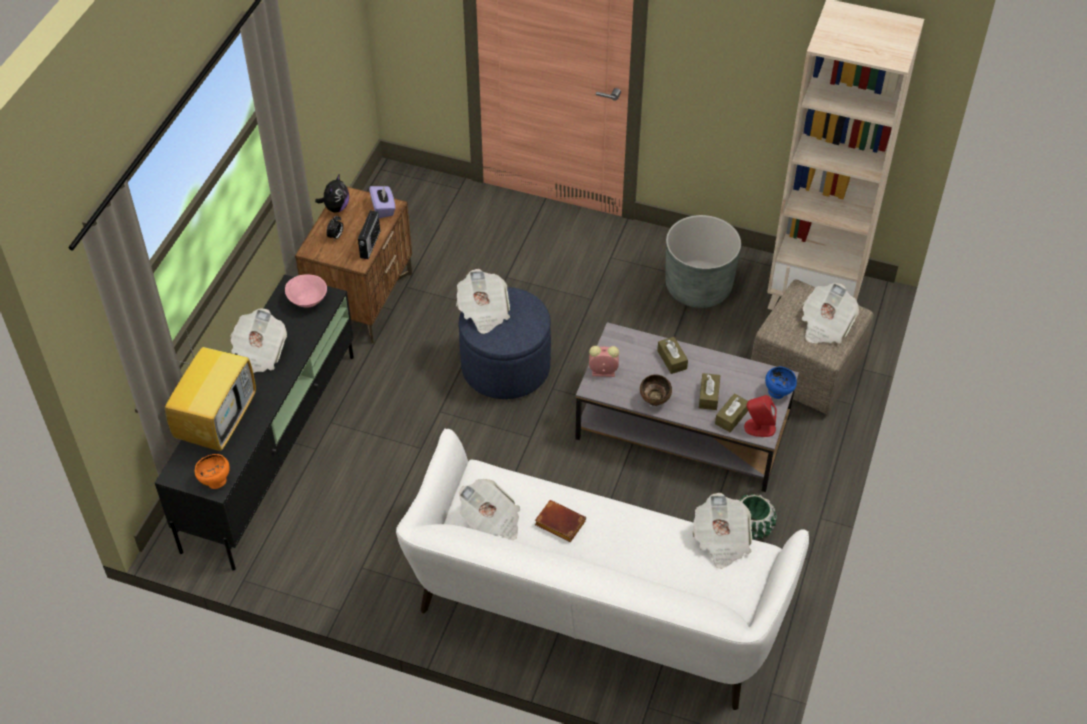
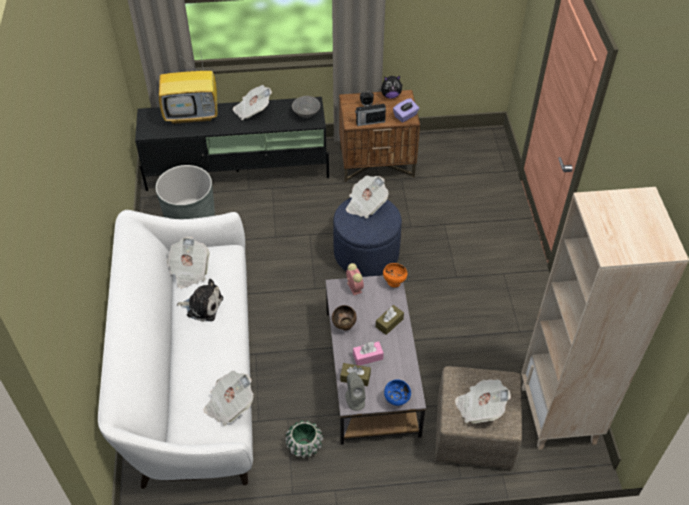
camera: 65 degrees right, 0 degrees up
orange bowl [195,454,230,489] -> orange bowl moved to [383,263,407,287]
pink bowl [285,275,327,308] -> grey bowl [292,96,320,118]
brown book [535,500,586,542] -> plush toy [176,279,223,322]
grey planter [665,215,741,308] -> grey planter moved to [156,165,215,219]
brown tissue box [699,373,721,410] -> pink tissue box [353,341,384,366]
red speaker [744,395,777,437] -> grey speaker [345,372,366,411]

